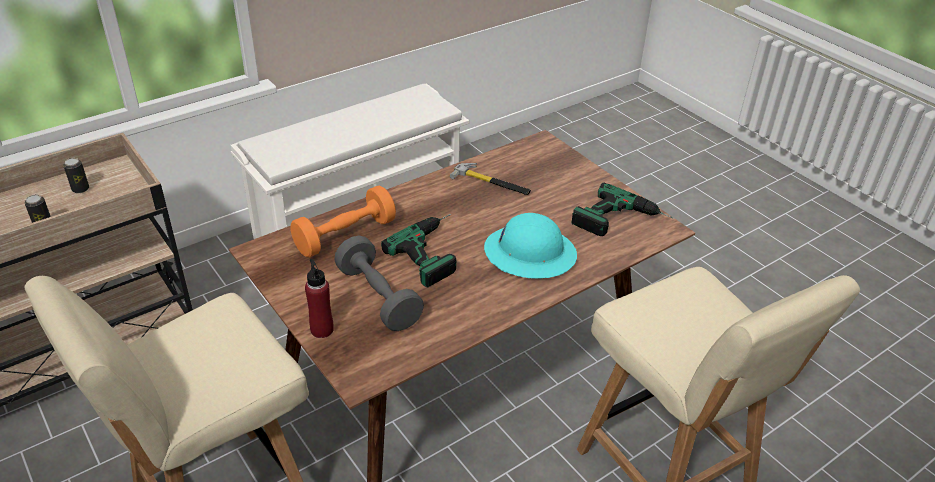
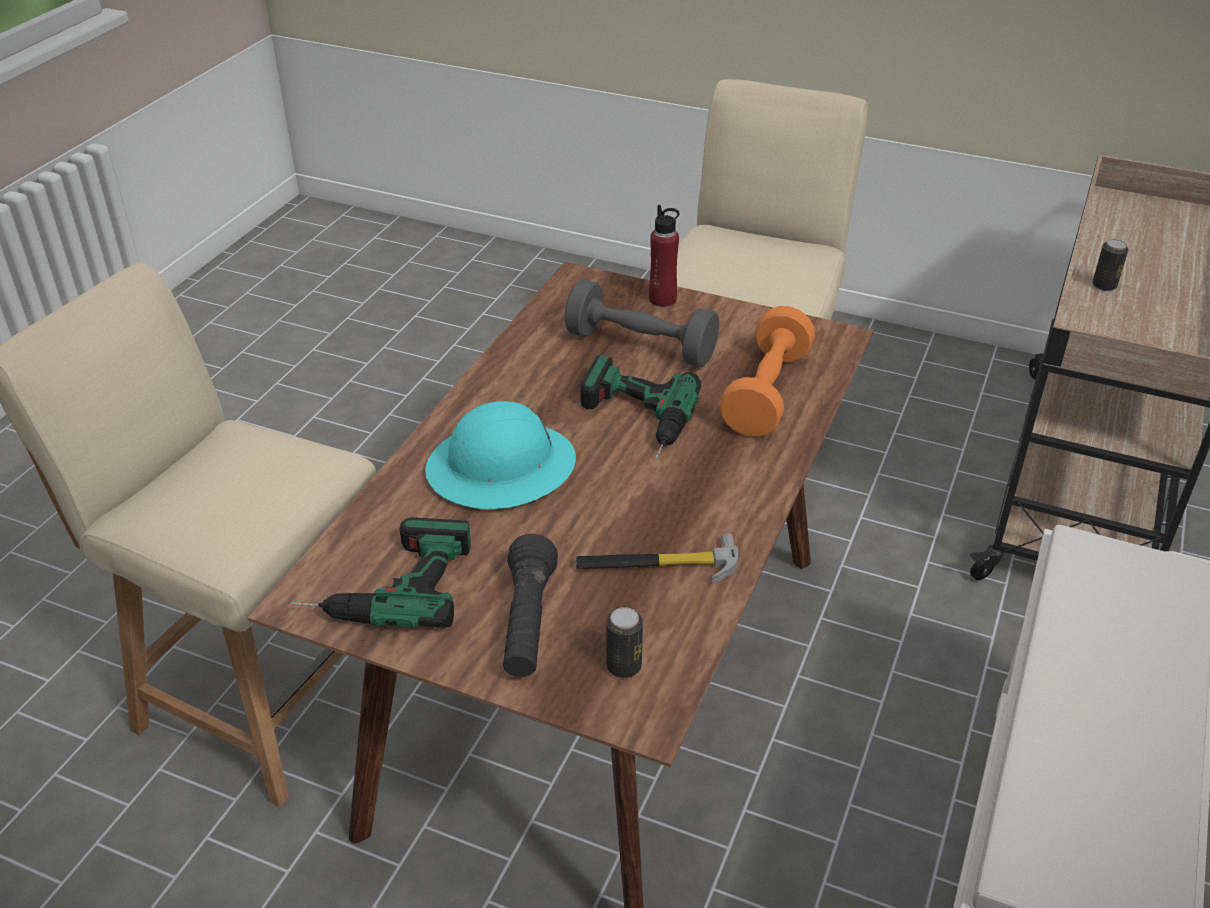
camera: 150 degrees right, 0 degrees up
can [63,158,89,193] -> can moved to [606,607,643,678]
none -> black flashlight [503,534,558,677]

